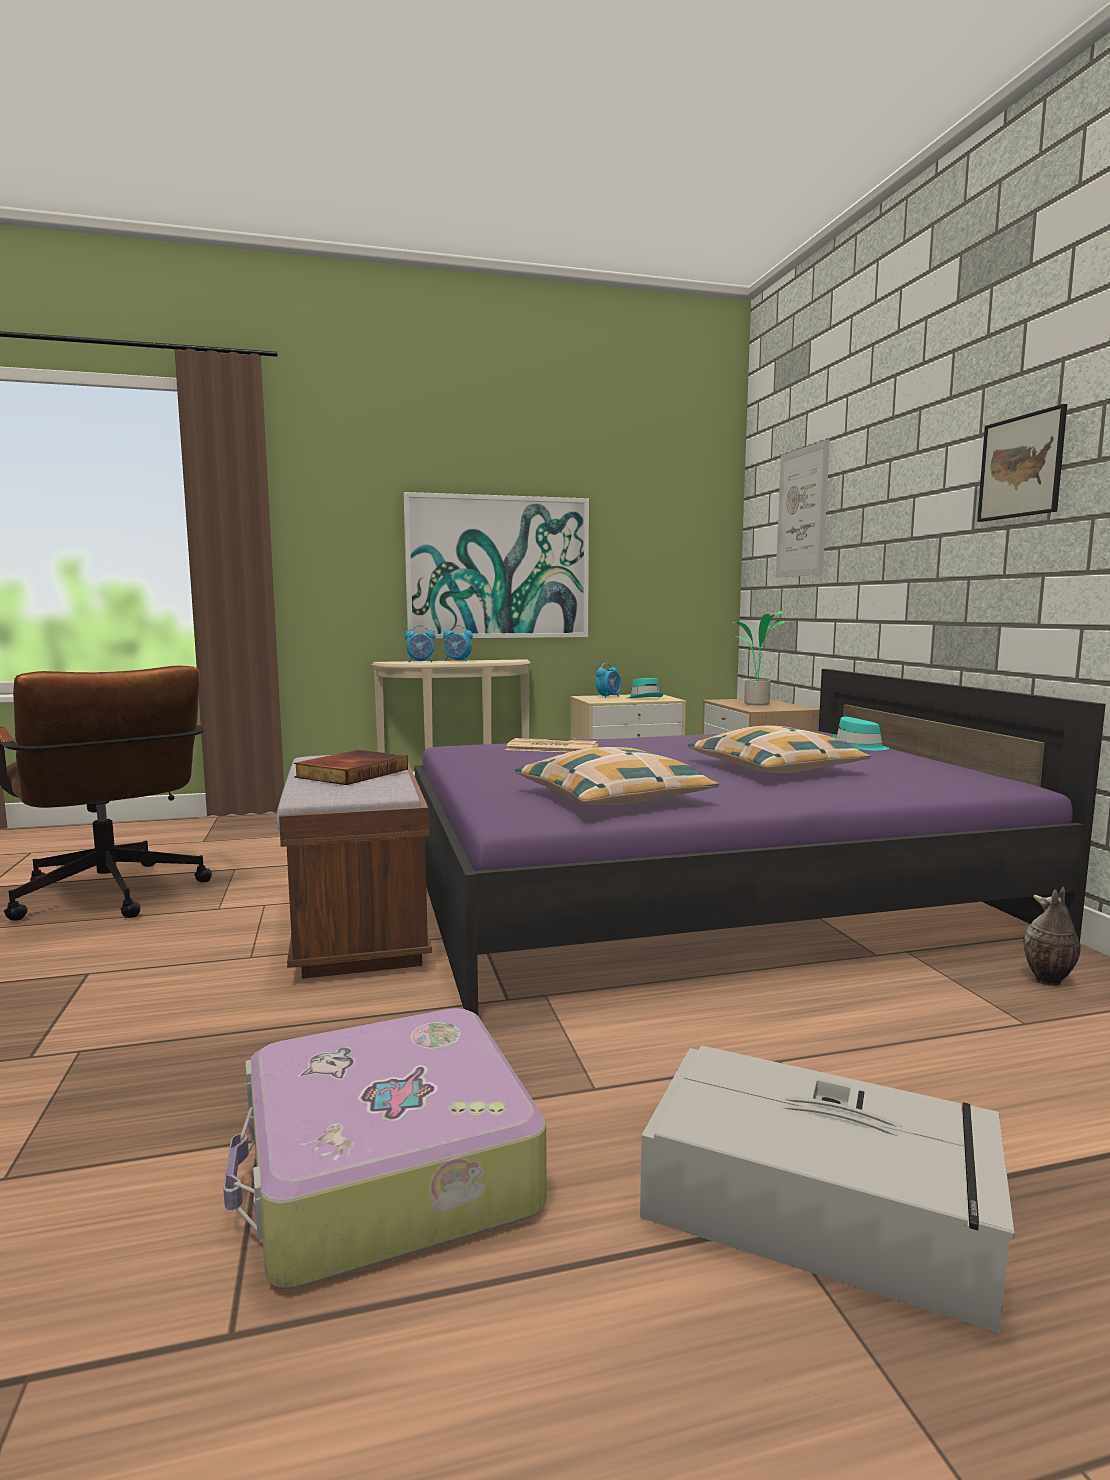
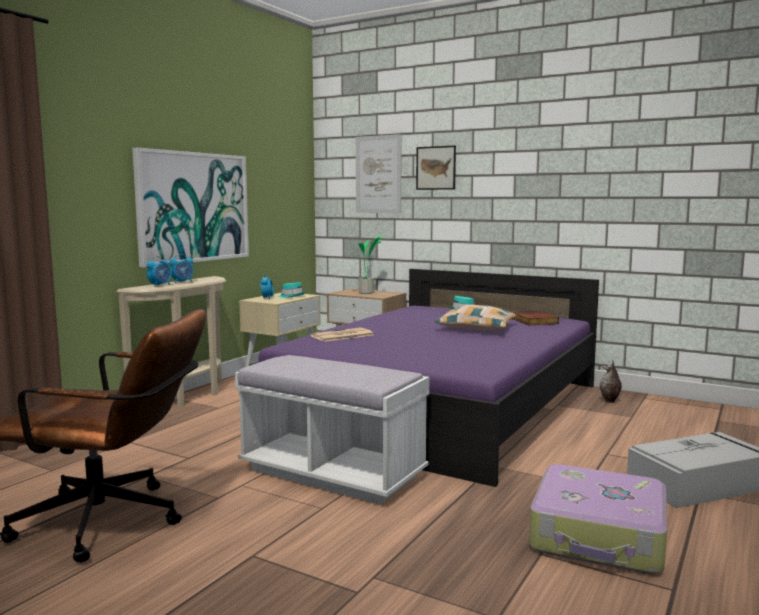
camera: 45 degrees left, 0 degrees up
brown bench [276,754,432,979] -> white bench [235,355,429,504]
book [294,750,408,785] -> book moved to [512,311,559,325]
pillow [515,747,719,805] -> none
picture [977,404,1067,522] -> picture moved to [416,146,456,190]

